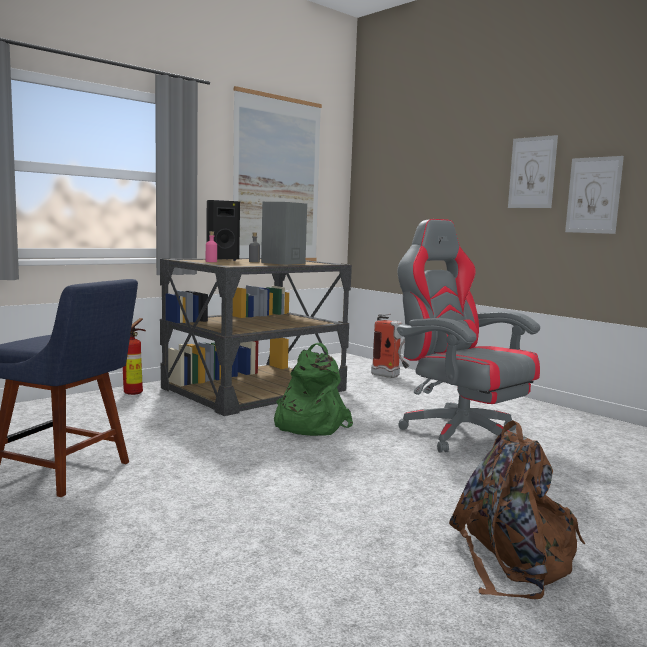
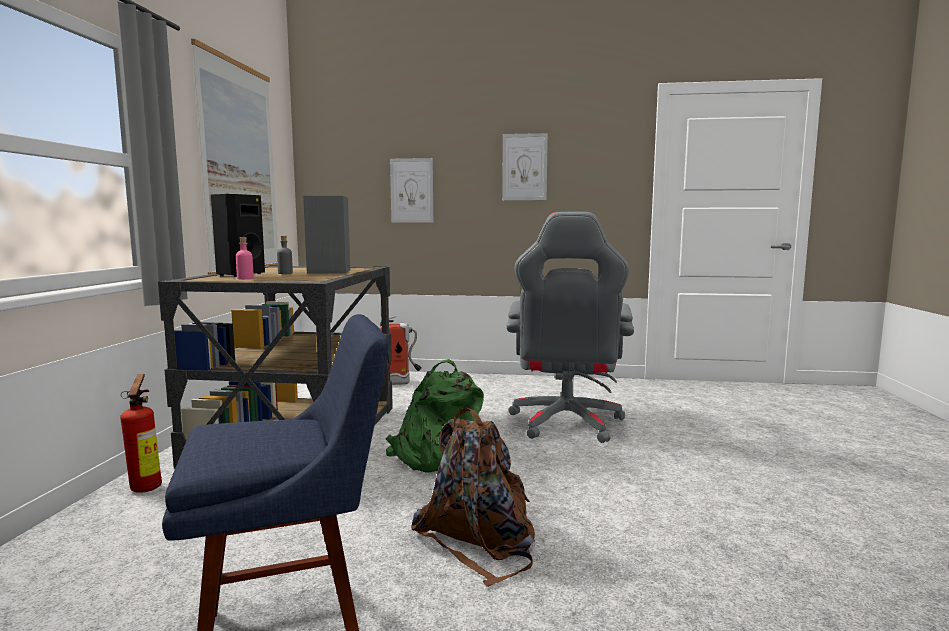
camera: 40 degrees left, 0 degrees up
grey office chair [397,219,540,452] -> grey office chair turned 90 degrees counterclockwise [507,211,634,443]
brown backpack [449,420,585,599] -> brown backpack moved to [411,408,535,587]
picture [565,156,624,234] -> picture moved to [390,158,433,223]

